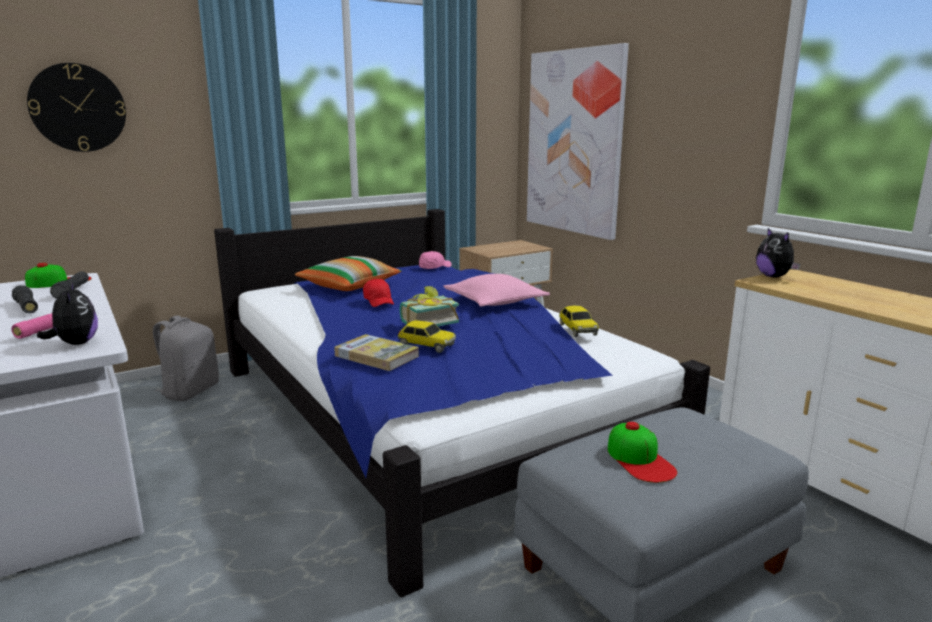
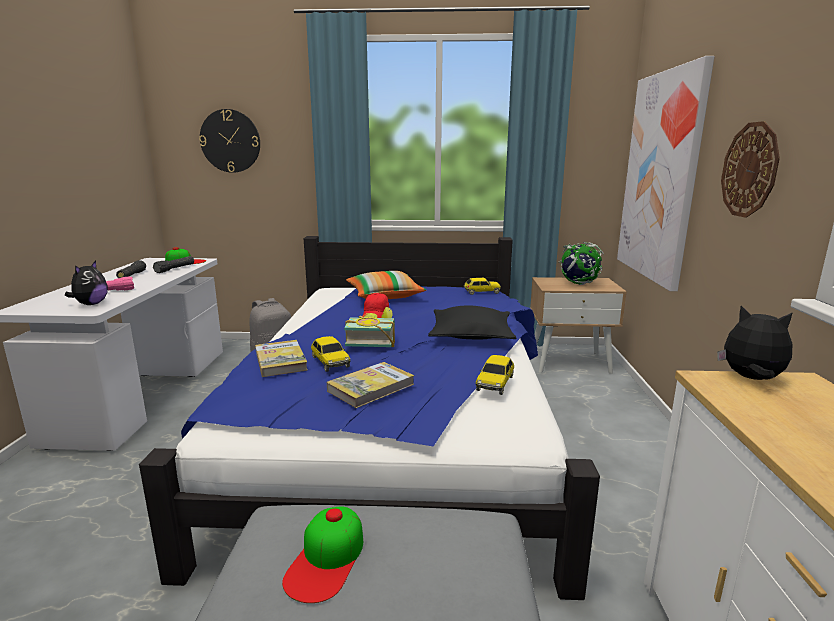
camera: 35 degrees right, 0 degrees up
pink cap [419,251,452,269] -> toy car [464,278,501,295]
pink pillow [444,274,550,307] -> black pillow [428,306,516,339]
plush toy [756,228,800,277] -> plush toy turned 105 degrees clockwise [717,306,793,380]
none -> book [327,362,414,408]
none -> globe [559,242,604,285]
none -> wall clock [721,121,780,218]

